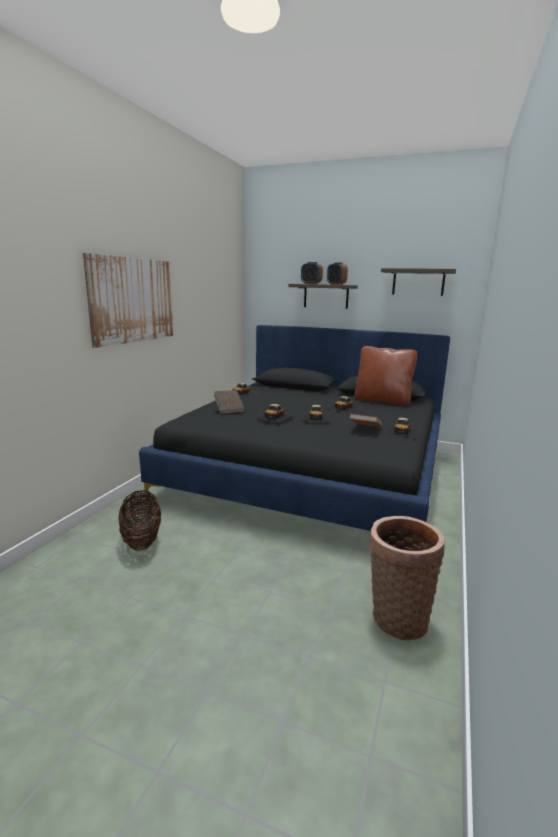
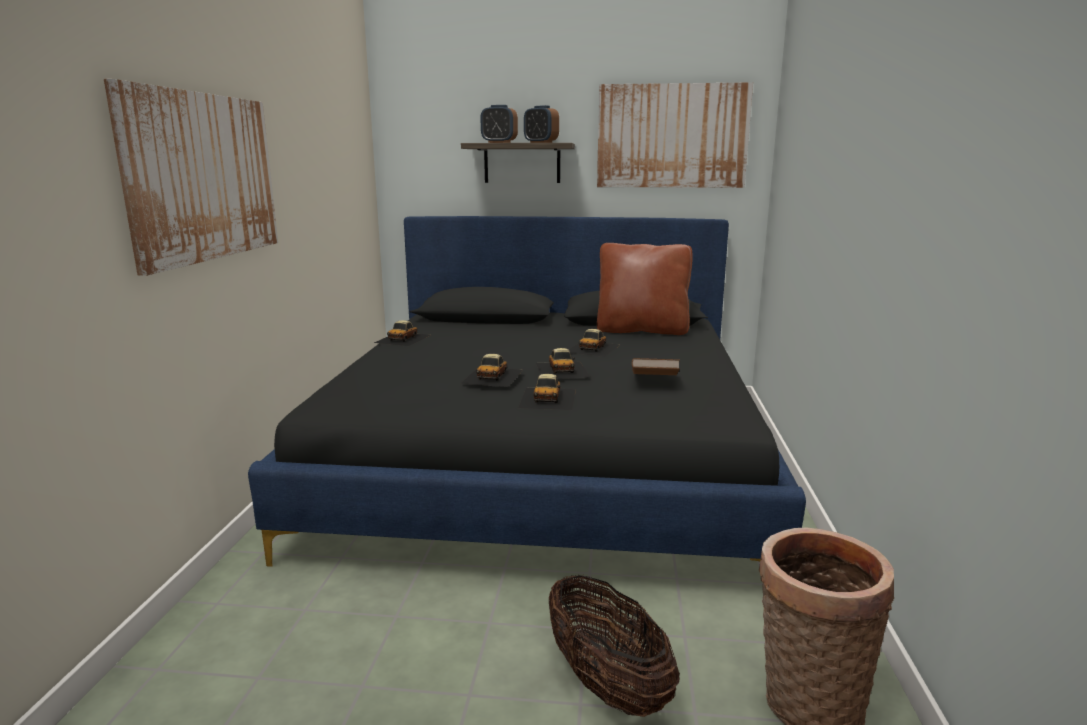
camera: 15 degrees left, 0 degrees up
basket [118,490,161,551] -> basket moved to [549,574,680,717]
brown book [214,390,245,414] -> none
shelf [381,268,456,296] -> picture [597,82,753,188]
toy car [385,418,419,438] -> toy car moved to [518,374,576,410]

